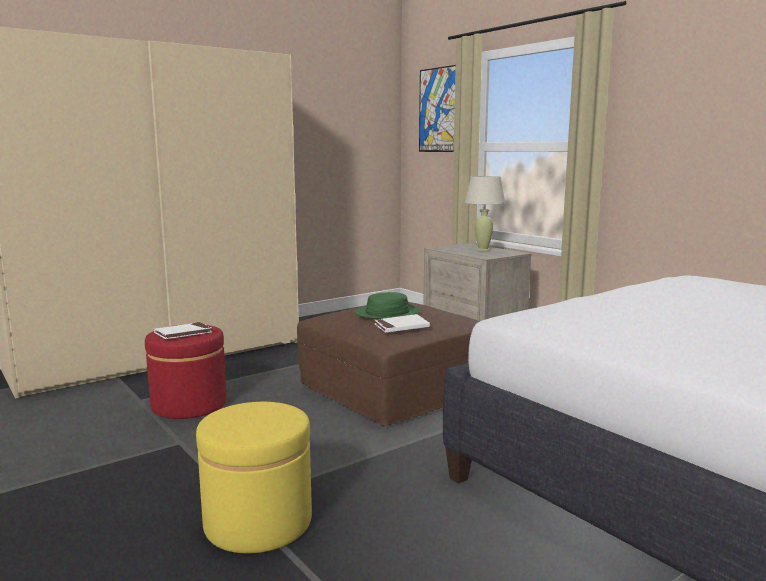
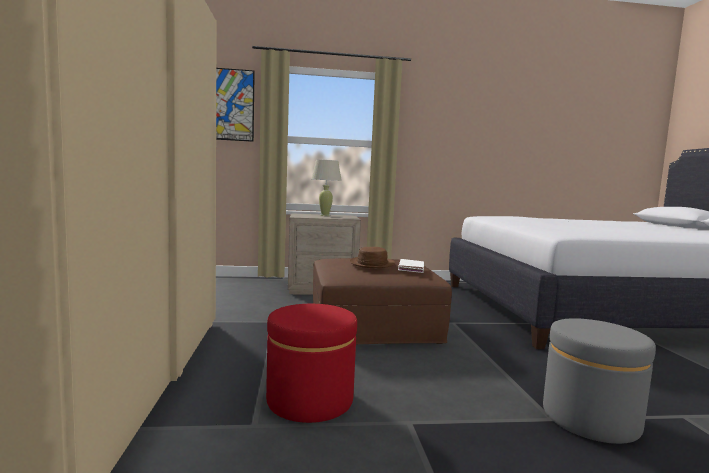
camera: 60 degrees left, 5 degrees down
white book [154,322,212,339] -> none
yellow ottoman [196,402,312,553] -> grey ottoman [543,318,656,444]
green hat [355,292,420,319] -> brown hat [350,247,395,268]

